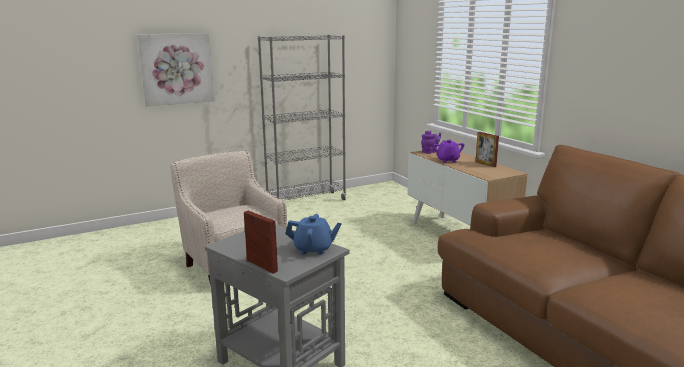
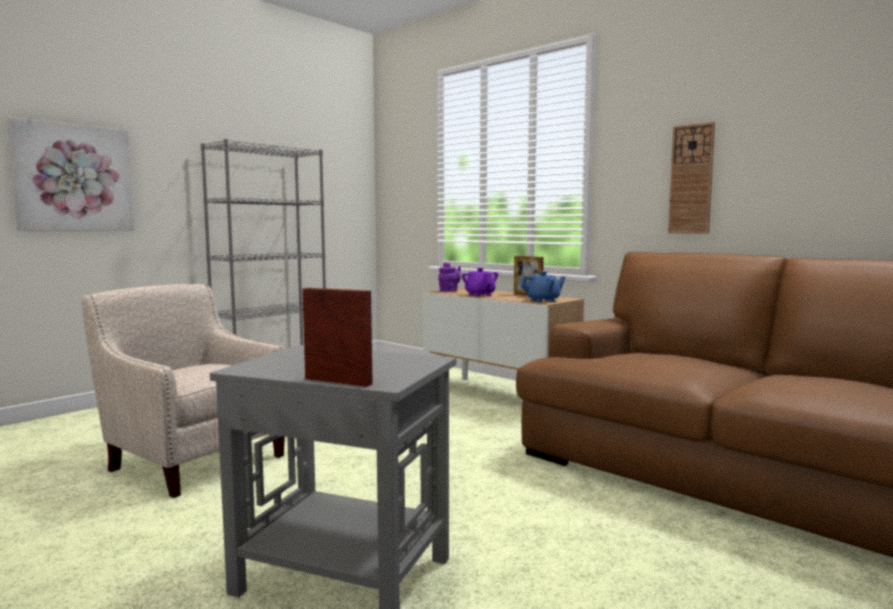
camera: 20 degrees left, 10 degrees down
blue teapot [285,214,342,255] -> blue teapot moved to [521,271,566,302]
none -> wall clock [668,122,715,234]

